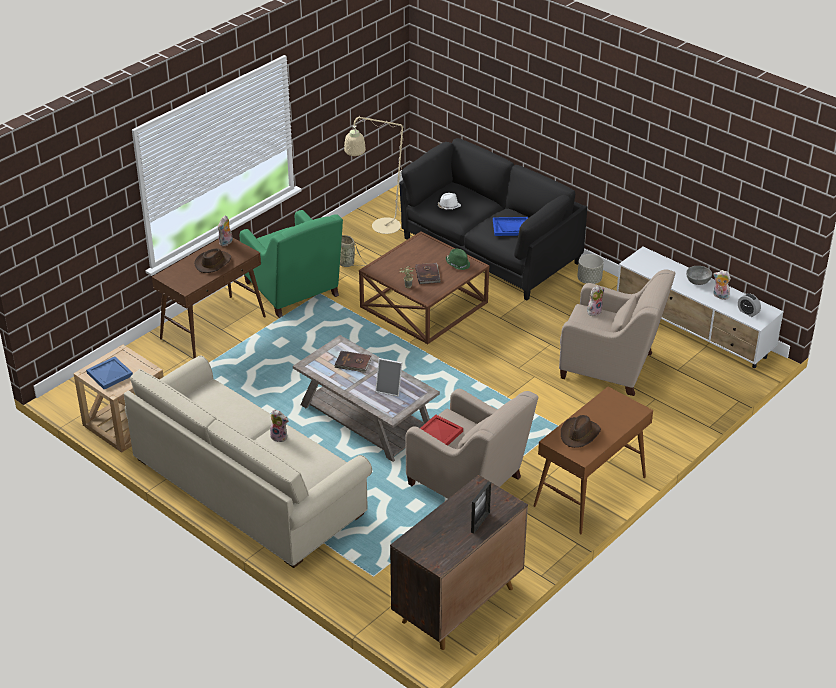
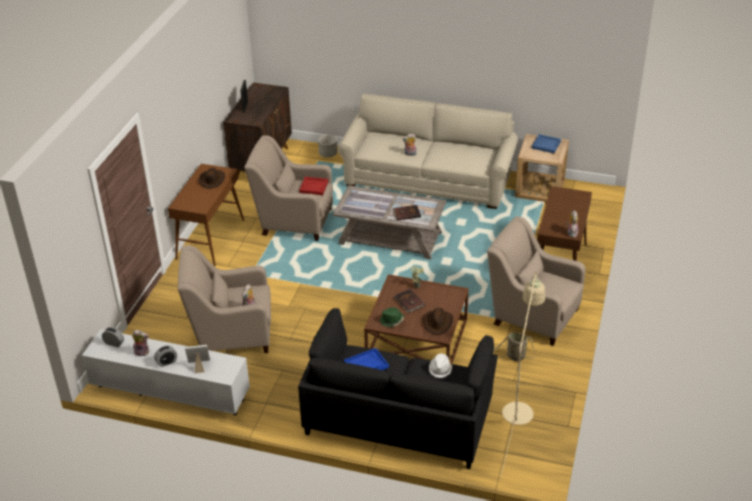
camera: 155 degrees right, 0 degrees up
brown hat [194,248,231,273] -> brown hat moved to [423,308,453,335]
green armchair [240,210,343,318] -> beige armchair [487,216,586,346]
picture frame [375,358,402,397] -> picture frame moved to [185,345,210,373]
grey planter [577,254,604,284] -> grey planter moved to [318,135,338,157]
grey bowl [686,266,712,285] -> alarm clock [154,345,177,367]

